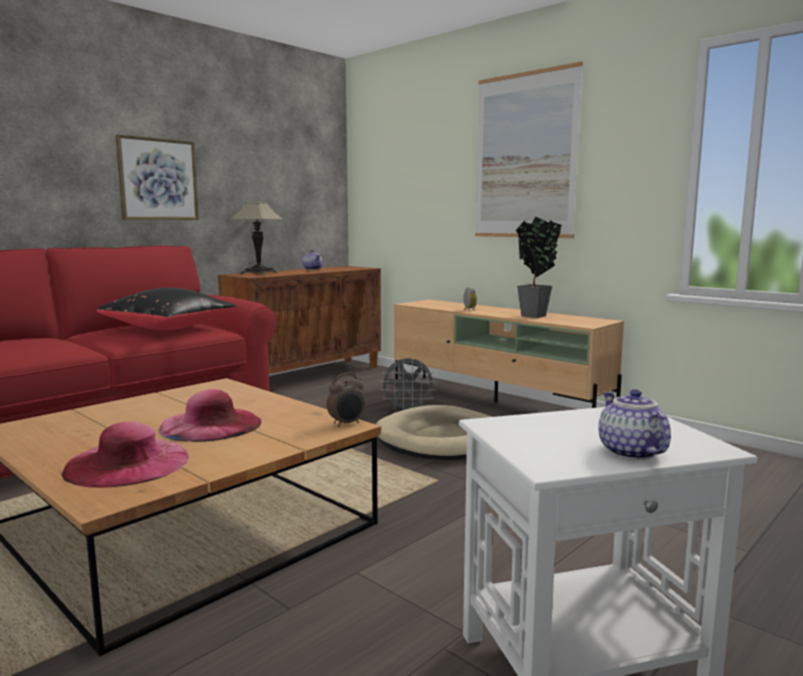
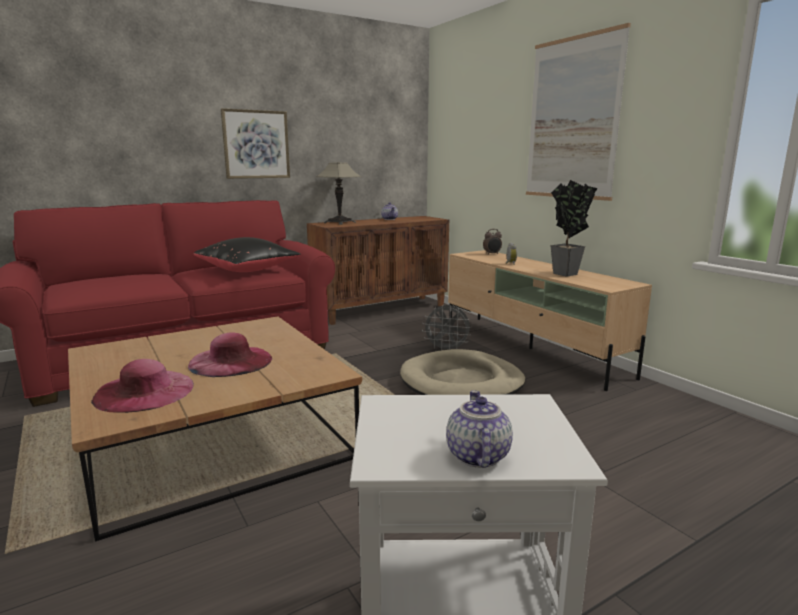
camera: 15 degrees right, 5 degrees up
alarm clock [327,373,365,427] -> alarm clock moved to [483,229,502,254]

